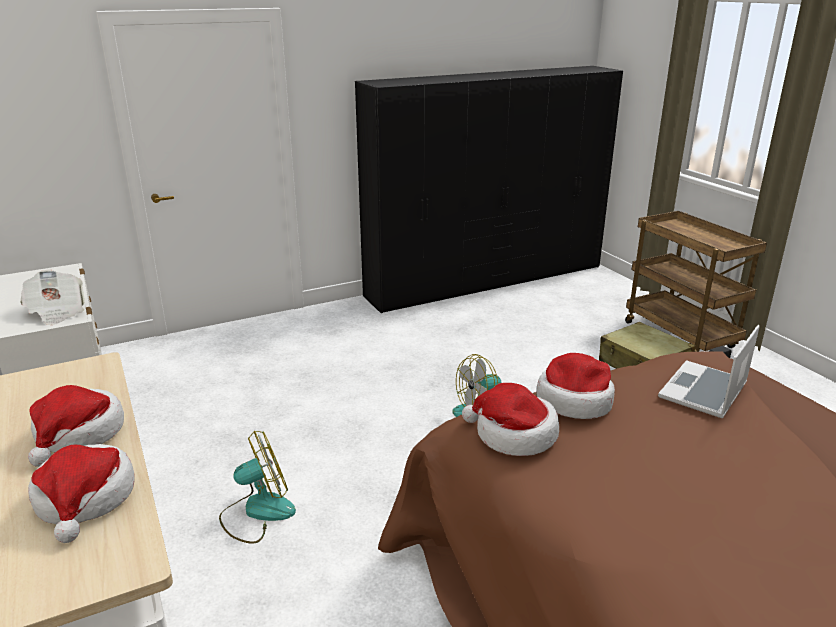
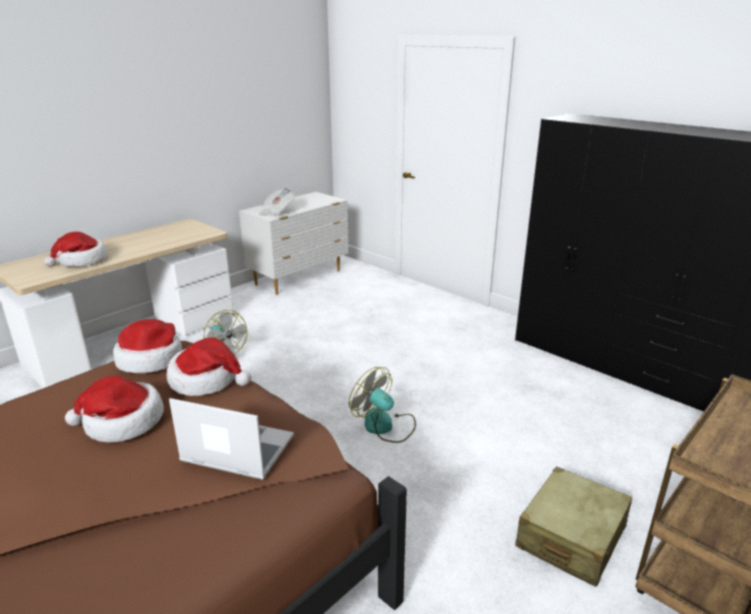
camera: 70 degrees right, 0 degrees up
hat [28,385,124,467] -> hat moved to [65,376,164,443]

